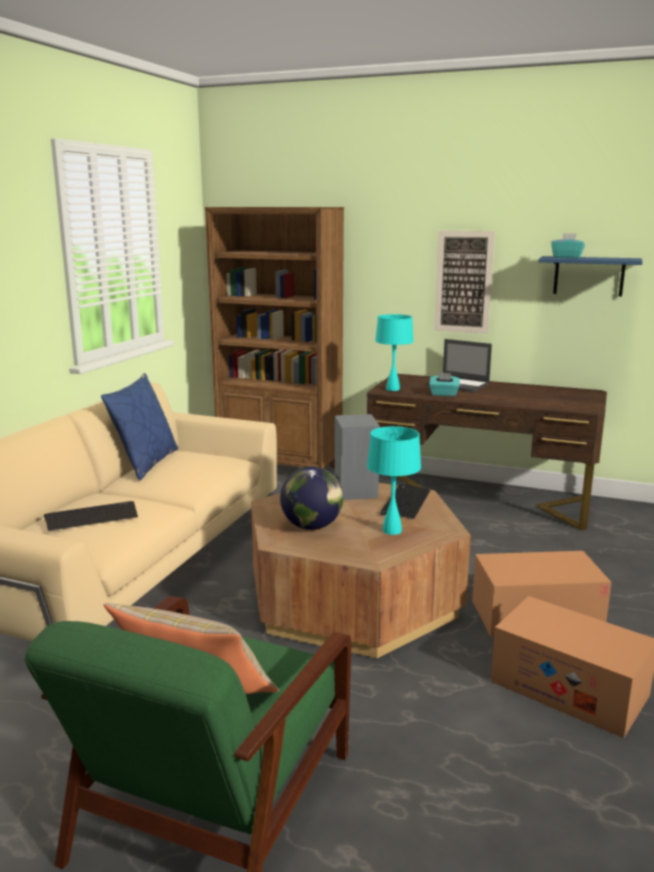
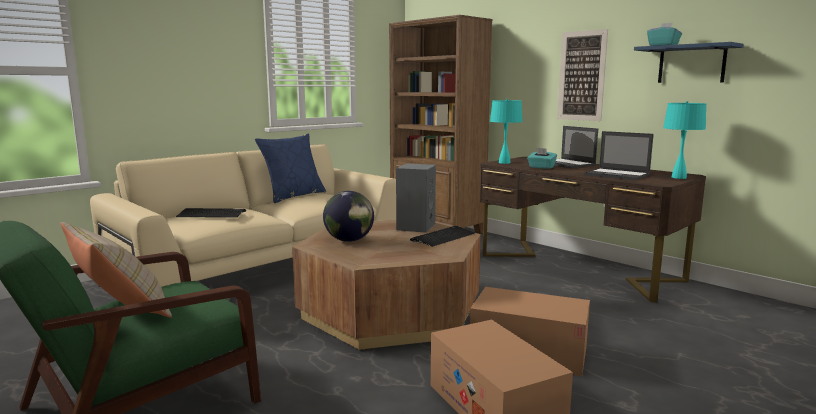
camera: 25 degrees right, 5 degrees down
turquoise table lamp [367,426,421,535] -> turquoise table lamp moved to [663,101,706,179]
none -> laptop [584,131,654,180]

